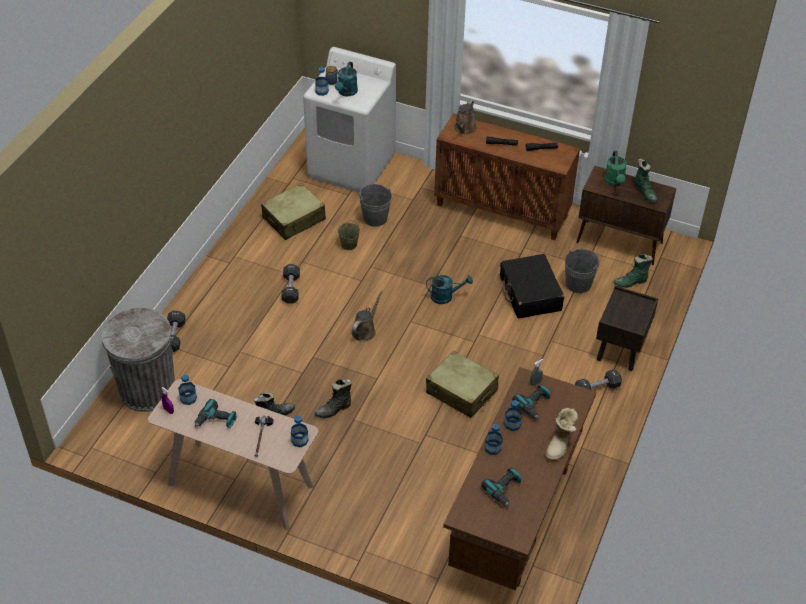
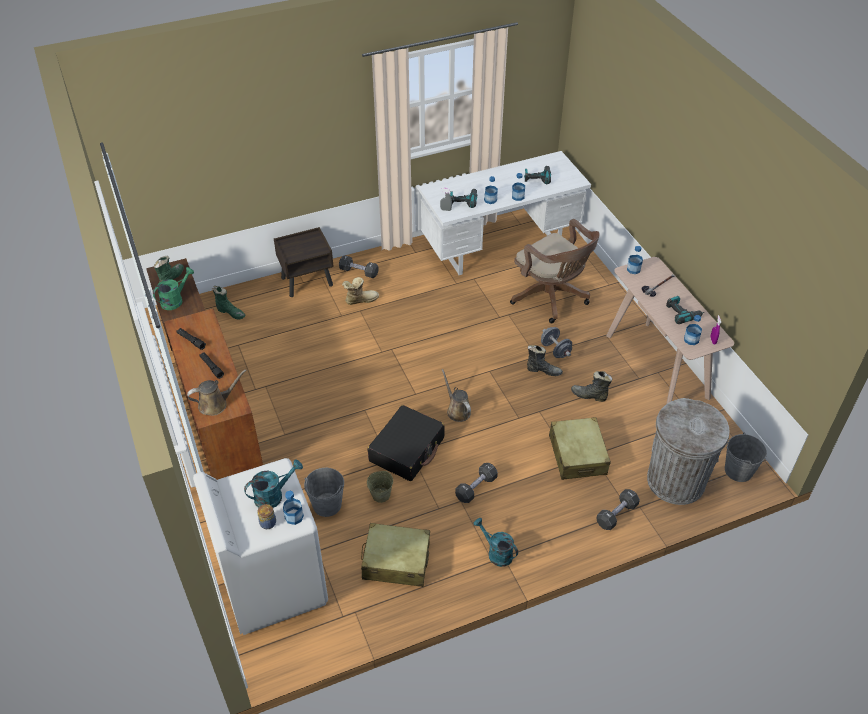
camera: 135 degrees left, 0 degrees up
brown watering can [351,290,383,342] -> brown watering can turned 75 degrees clockwise [442,369,471,422]
turquoise watering can [426,275,473,304] -> turquoise watering can moved to [473,518,518,567]
beige suitcase [426,350,499,418] -> beige suitcase moved to [549,417,611,480]
brown desk [443,367,596,590] -> white desk [418,151,591,275]
black suitcase [500,254,564,318] -> black suitcase moved to [368,405,445,481]
boot [545,408,578,461] -> boot moved to [342,277,379,305]
grey bucket [565,249,600,293] -> grey bucket moved to [725,433,767,482]
none -> brown office chair [510,219,600,323]
none -> grey dumbbell [541,327,572,358]

